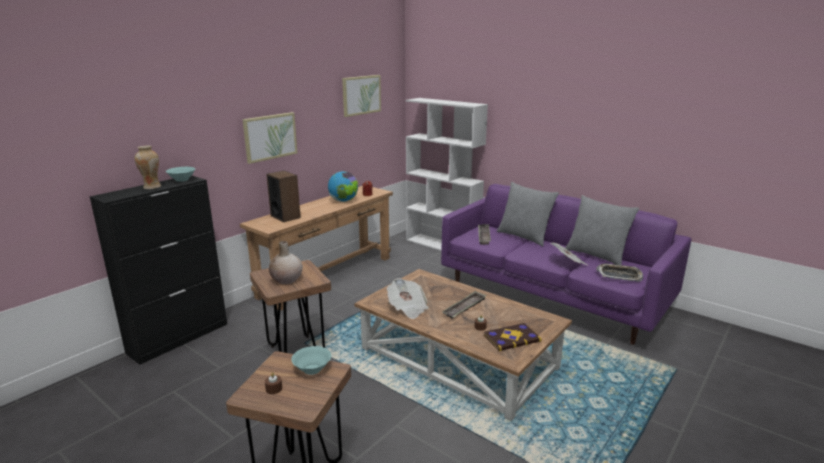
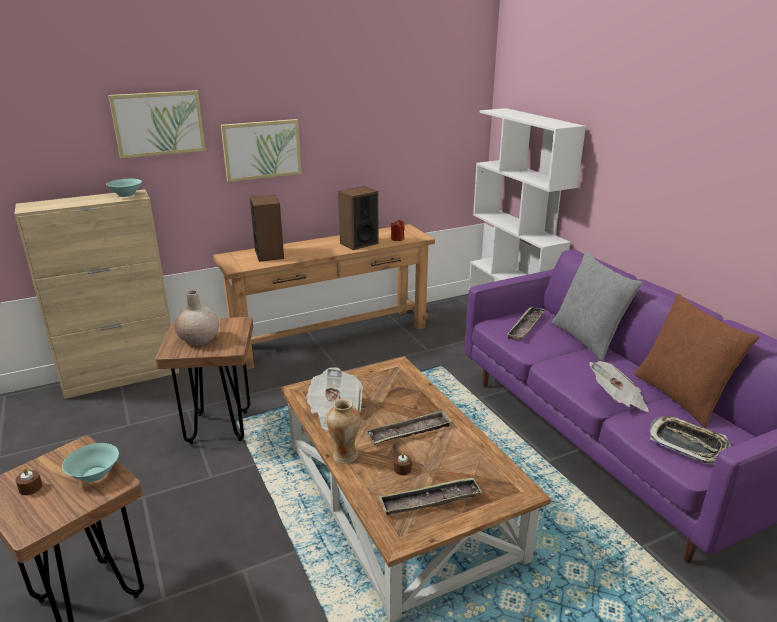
camera: 25 degrees right, 5 degrees up
black cabinet [90,176,227,365] -> beige cabinet [14,189,179,399]
vase [134,146,161,189] -> vase moved to [327,399,360,463]
globe [328,172,358,202] -> speaker [338,186,379,250]
picture [342,75,381,117] -> picture moved to [108,90,206,159]
book [484,323,541,351] -> tray [379,477,482,515]
grey pillow [565,195,639,265] -> brown pillow [634,294,759,428]

